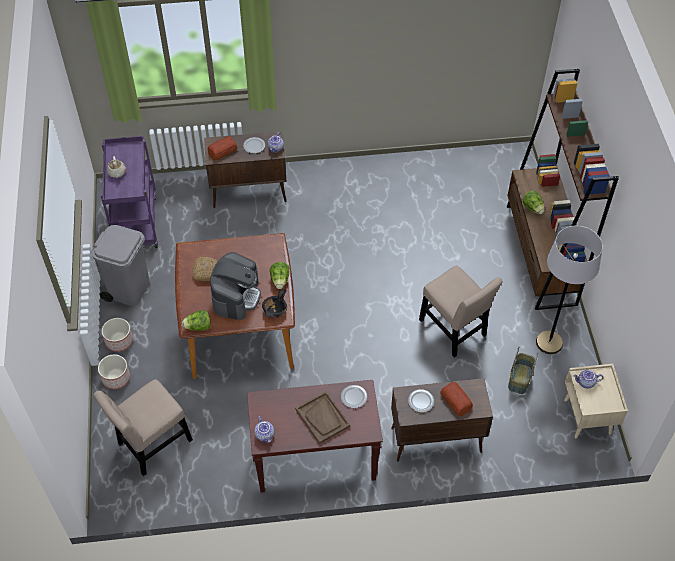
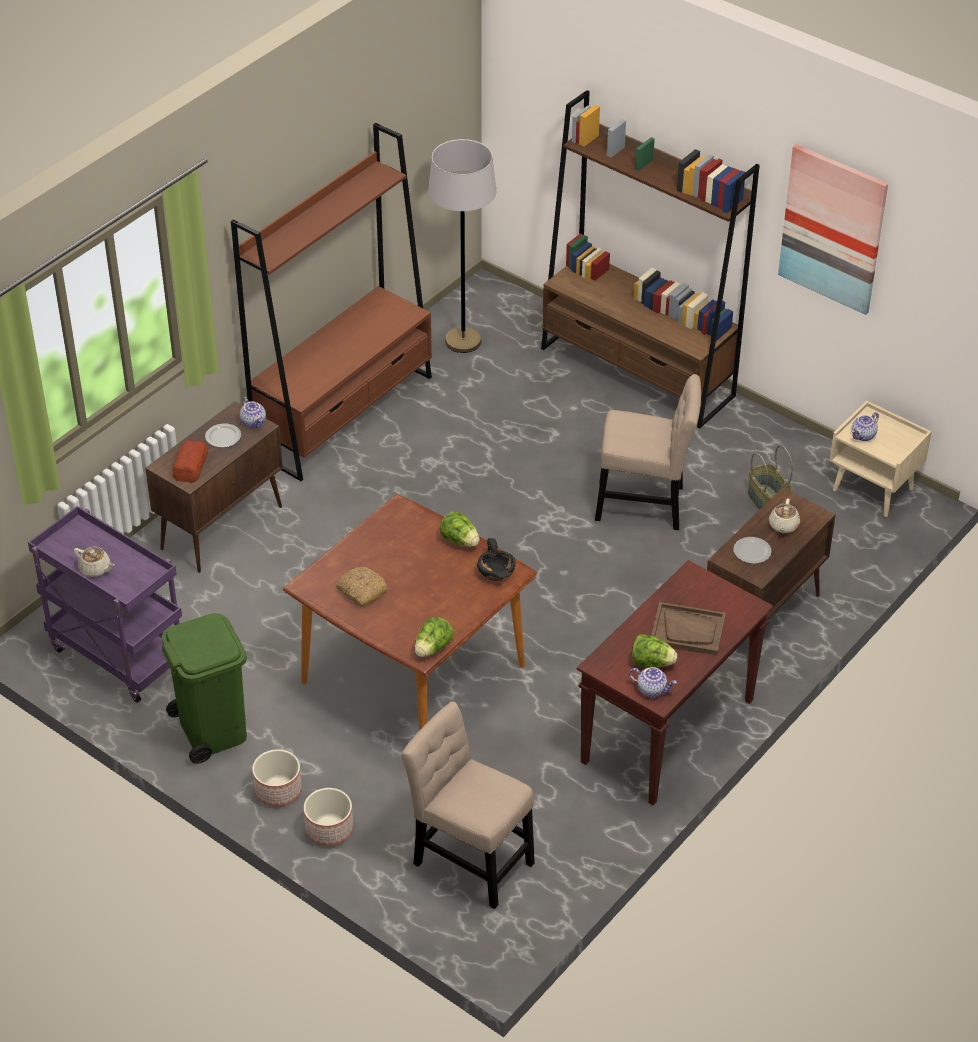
camera: 45 degrees left, 10 degrees down
grey trash can [92,225,150,306] -> green trash can [161,613,247,764]
beige chair [93,379,193,476] -> beige chair turned 120 degrees clockwise [401,702,535,909]
coffee machine [210,252,261,320] -> none
plate [341,385,367,408] -> none
bread [440,382,473,416] -> beige teapot [769,499,800,533]
lettuce [523,191,545,214] -> lettuce moved to [632,634,677,667]
grey floor lamp [536,226,603,354] -> grey floor lamp moved to [428,139,497,353]
none -> brown bookcase [231,123,432,481]
none -> picture [778,145,888,315]

